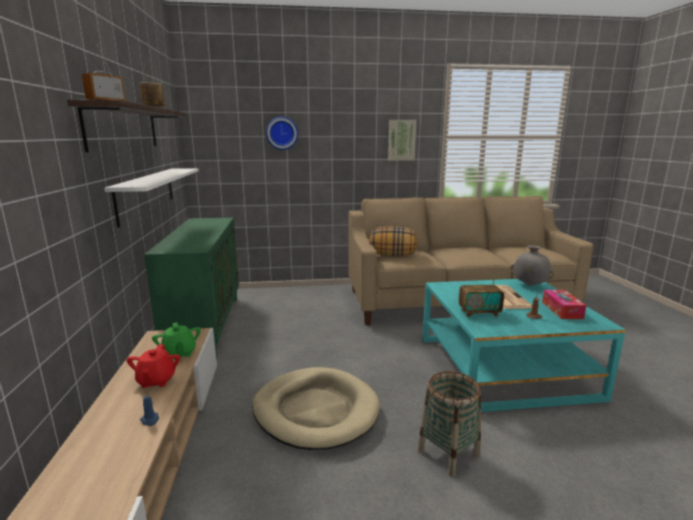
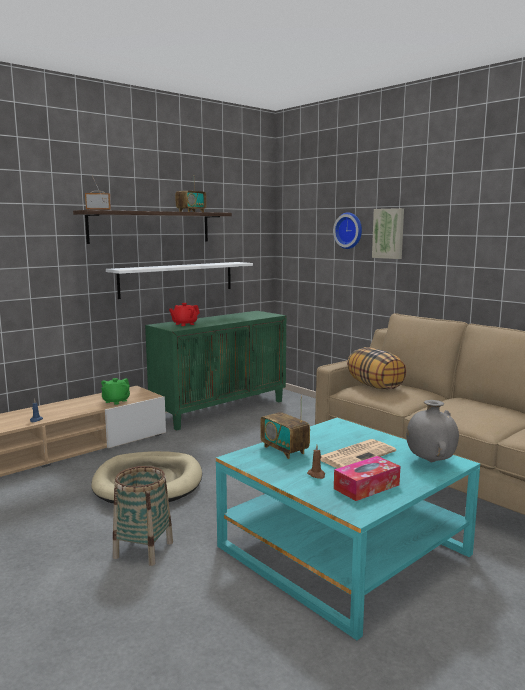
camera: 55 degrees right, 5 degrees down
red teapot [126,344,180,388] -> red teapot moved to [169,303,200,326]
picture [388,120,417,161] -> picture moved to [372,208,404,259]

